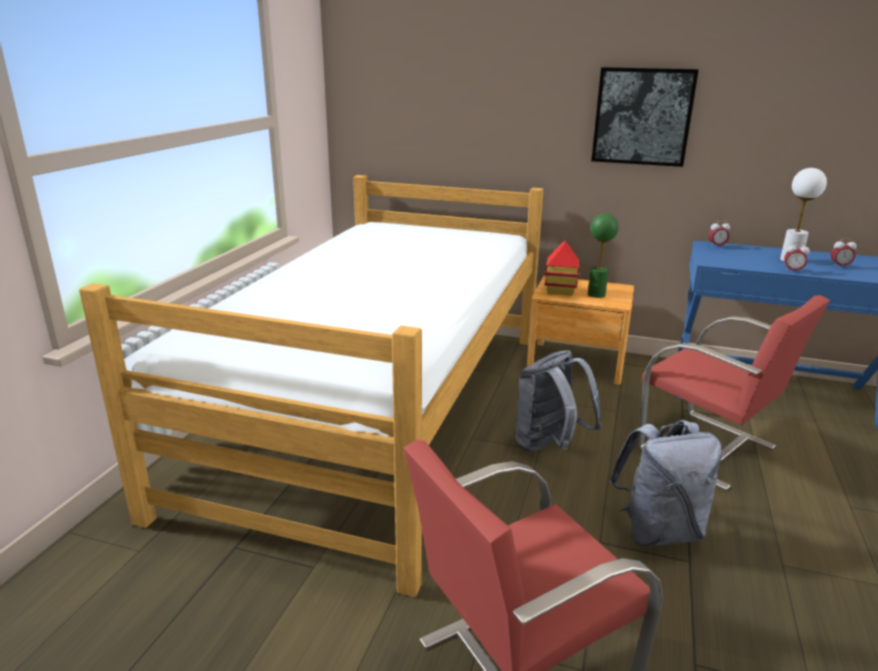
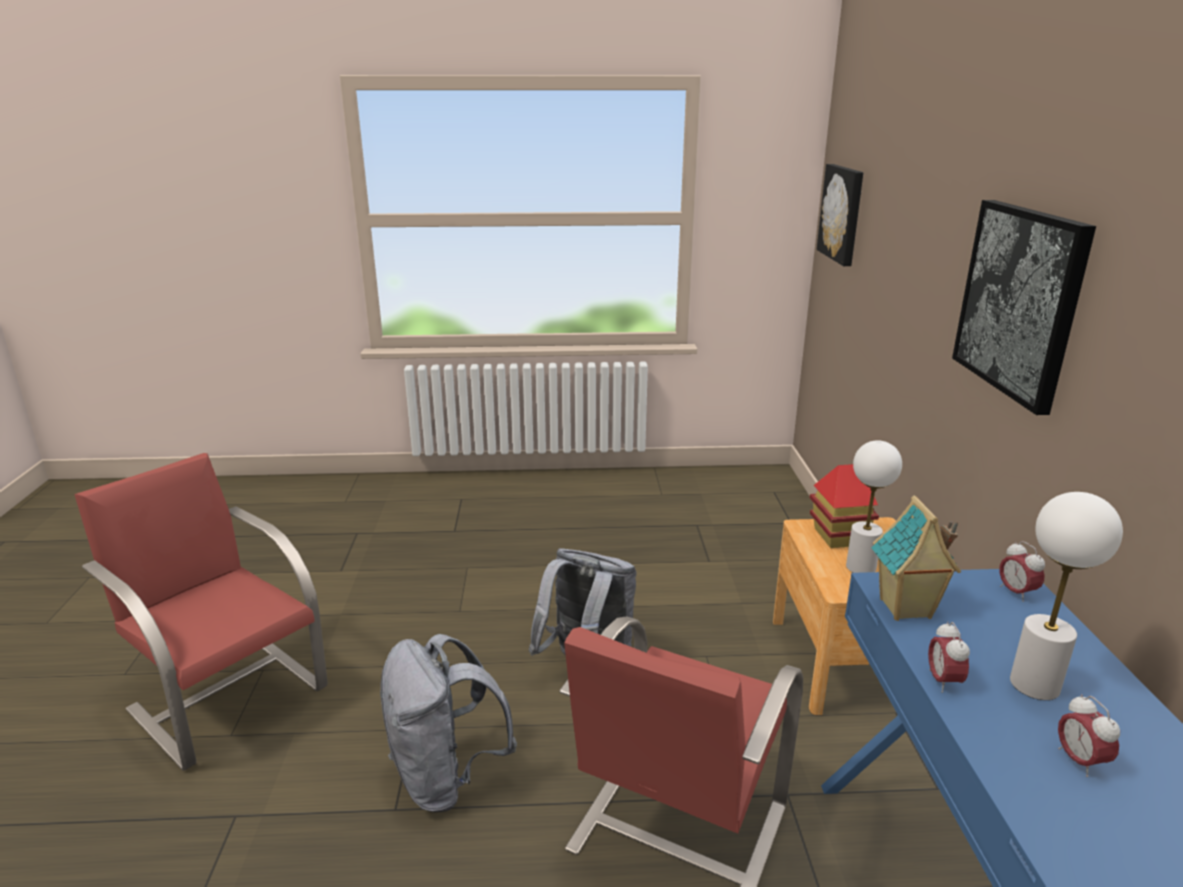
camera: 70 degrees right, 0 degrees up
bed [79,175,544,597] -> none
green table lamp [588,213,619,298] -> white table lamp [846,440,902,573]
none -> picture [817,164,864,266]
none -> toy house [871,495,961,621]

